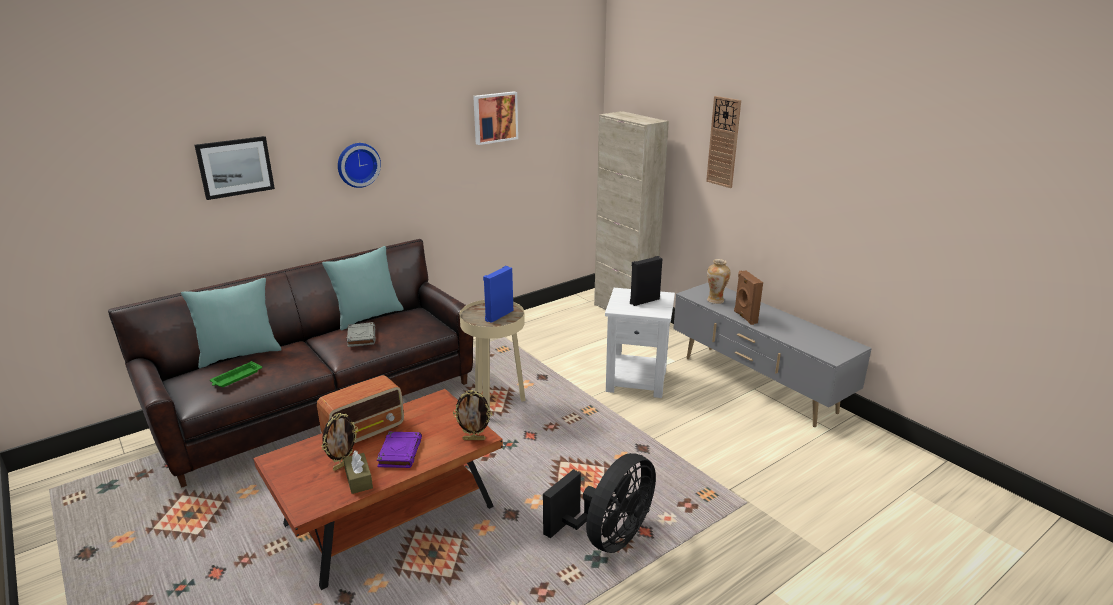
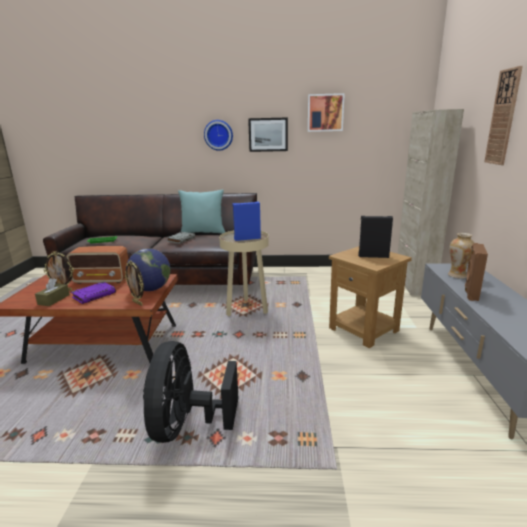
camera: 40 degrees right, 5 degrees down
turquoise pillow [181,278,282,368] -> none
picture [195,136,275,200] -> picture moved to [248,117,288,152]
black fan [543,453,656,553] -> black fan turned 105 degrees clockwise [143,341,238,443]
white side table [605,288,675,398] -> brown side table [329,246,412,348]
none -> globe [126,248,171,291]

